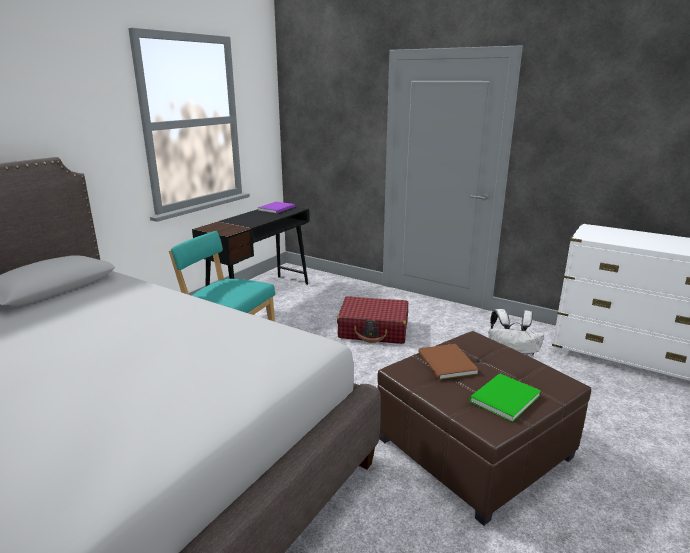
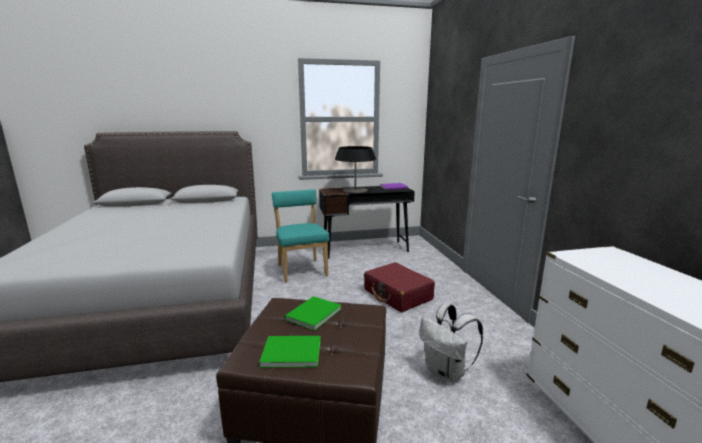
camera: 45 degrees right, 5 degrees down
brown book [418,344,479,380] -> green book [284,296,341,331]
none -> table lamp [335,146,376,193]

